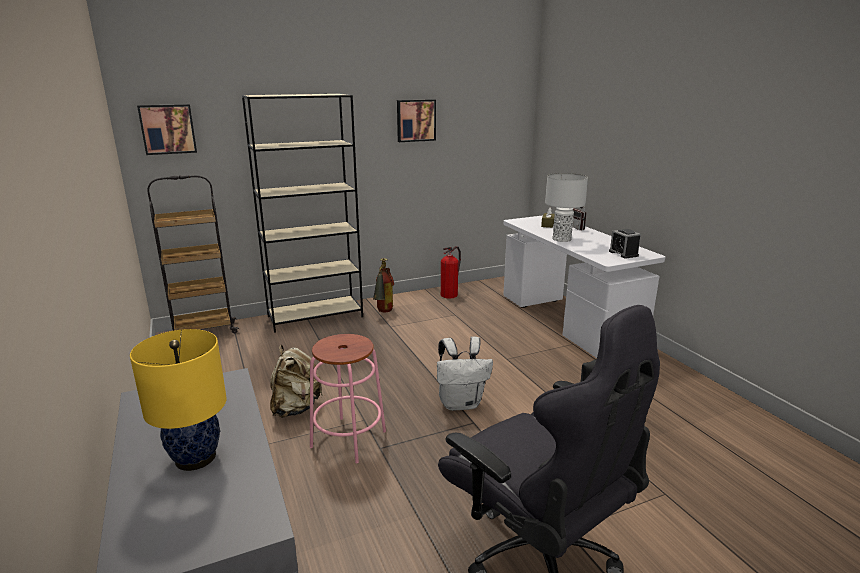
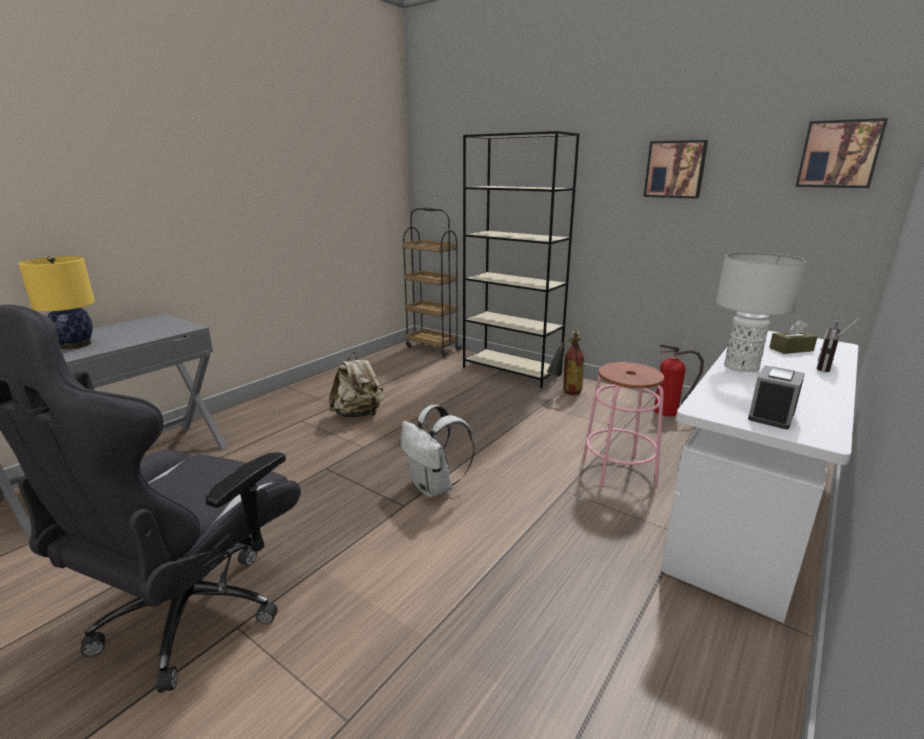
camera: 60 degrees right, 0 degrees up
picture [137,104,197,155] -> picture moved to [795,118,888,188]
pink stool [310,334,386,463] -> pink stool moved to [583,362,664,489]

